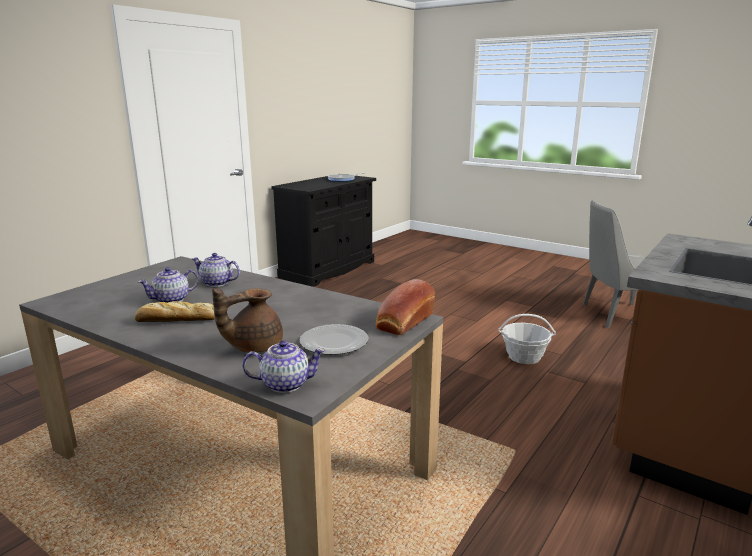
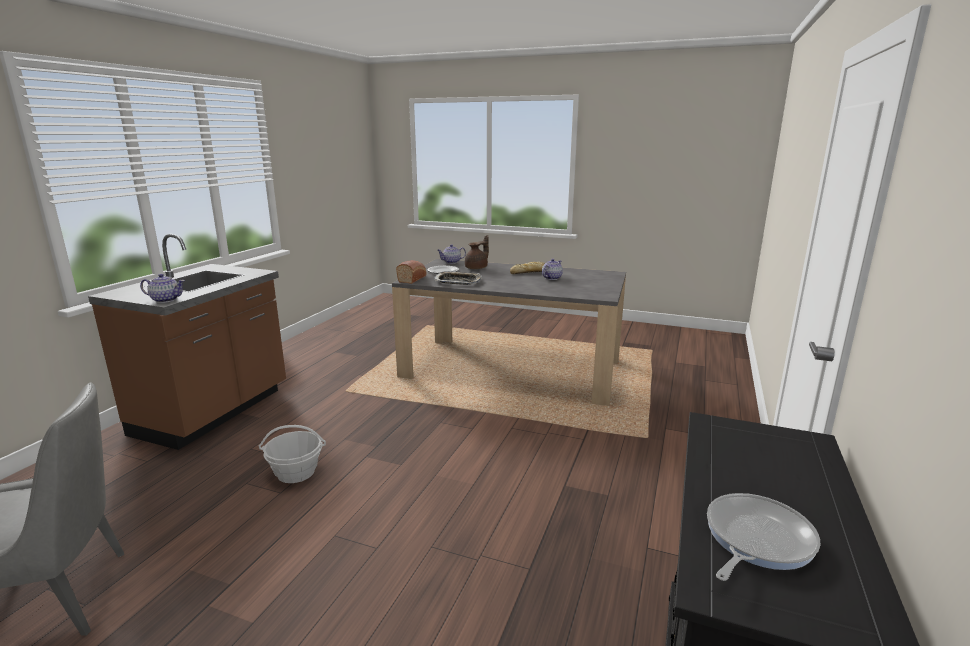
camera: 165 degrees right, 0 degrees up
teapot [192,253,240,287] -> teapot moved to [140,274,185,303]
none -> tray [434,271,482,285]

